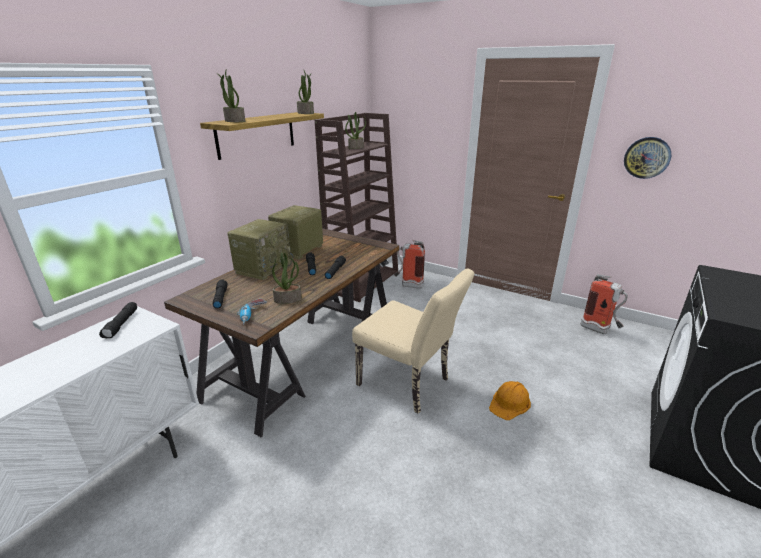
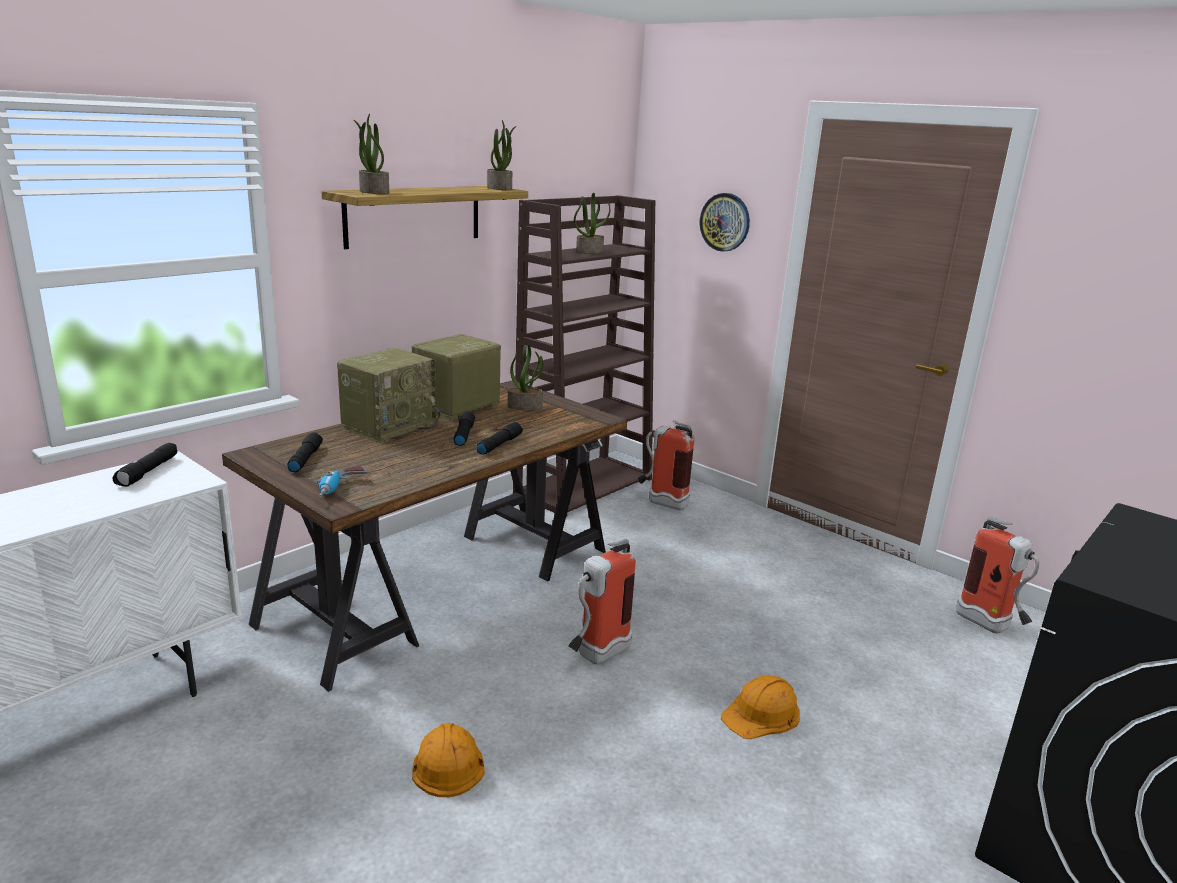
camera: 10 degrees right, 5 degrees down
potted plant [272,252,302,304] -> potted plant moved to [507,344,543,410]
beige chair [352,269,474,413] -> fire extinguisher [568,539,636,665]
wall clock [624,137,671,179] -> wall clock moved to [700,193,750,252]
none -> orange hard hat [412,723,485,797]

